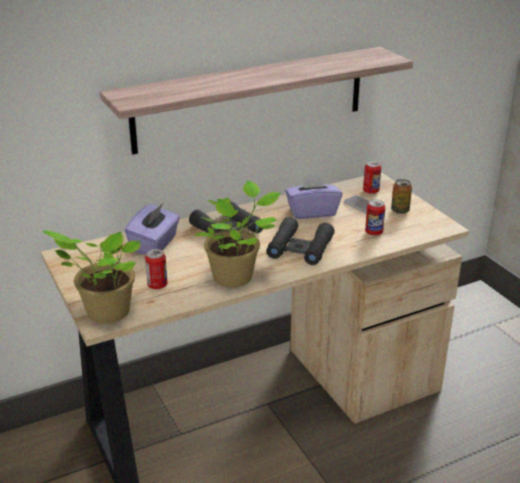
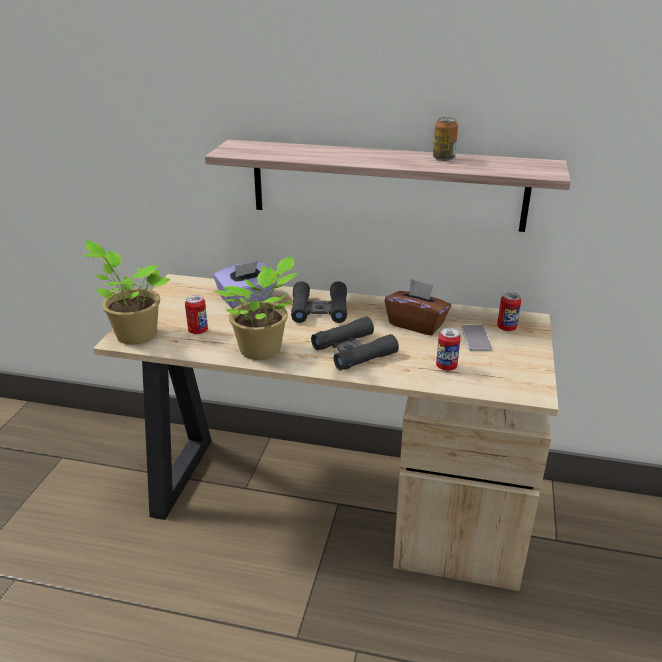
camera: 40 degrees right, 0 degrees up
purple tissue box [285,173,342,219] -> brown tissue box [385,279,451,336]
can [391,179,412,214] -> can moved to [433,117,458,161]

